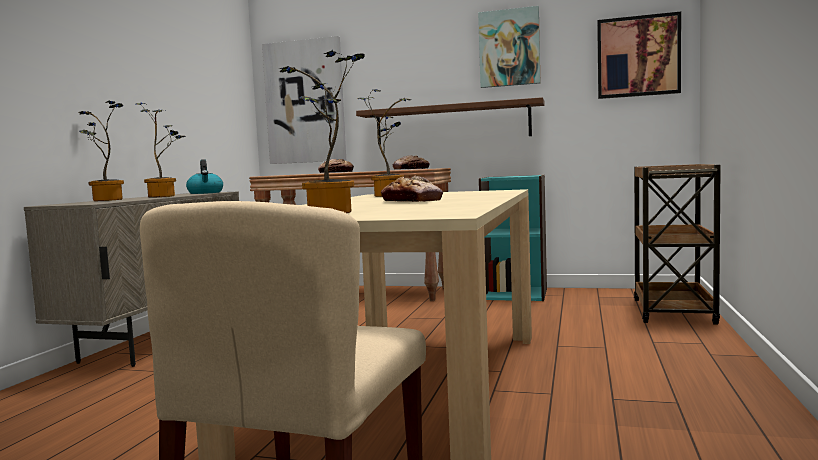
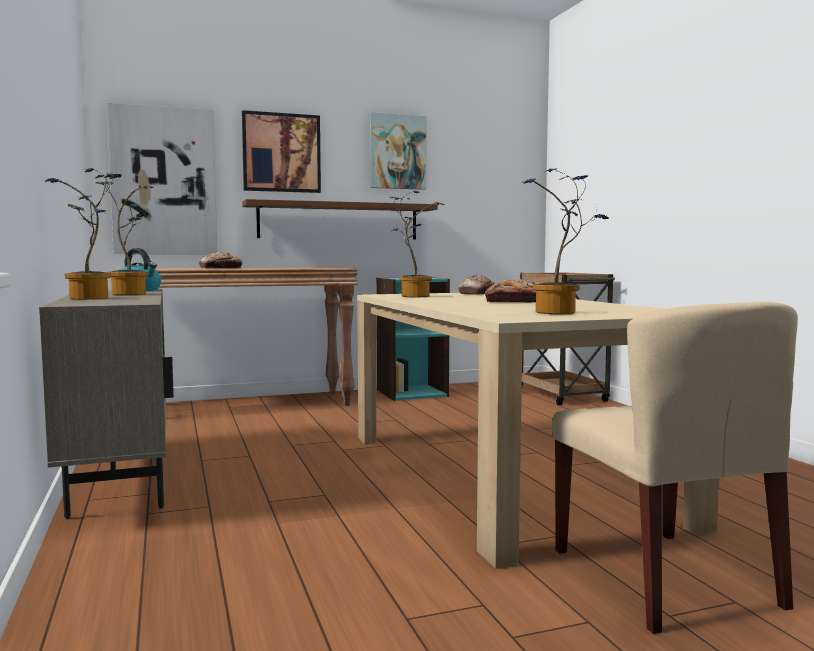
camera: 35 degrees left, 0 degrees up
bread [393,155,430,170] -> bread moved to [458,275,495,295]
picture [597,11,681,99] -> picture moved to [242,110,321,193]

